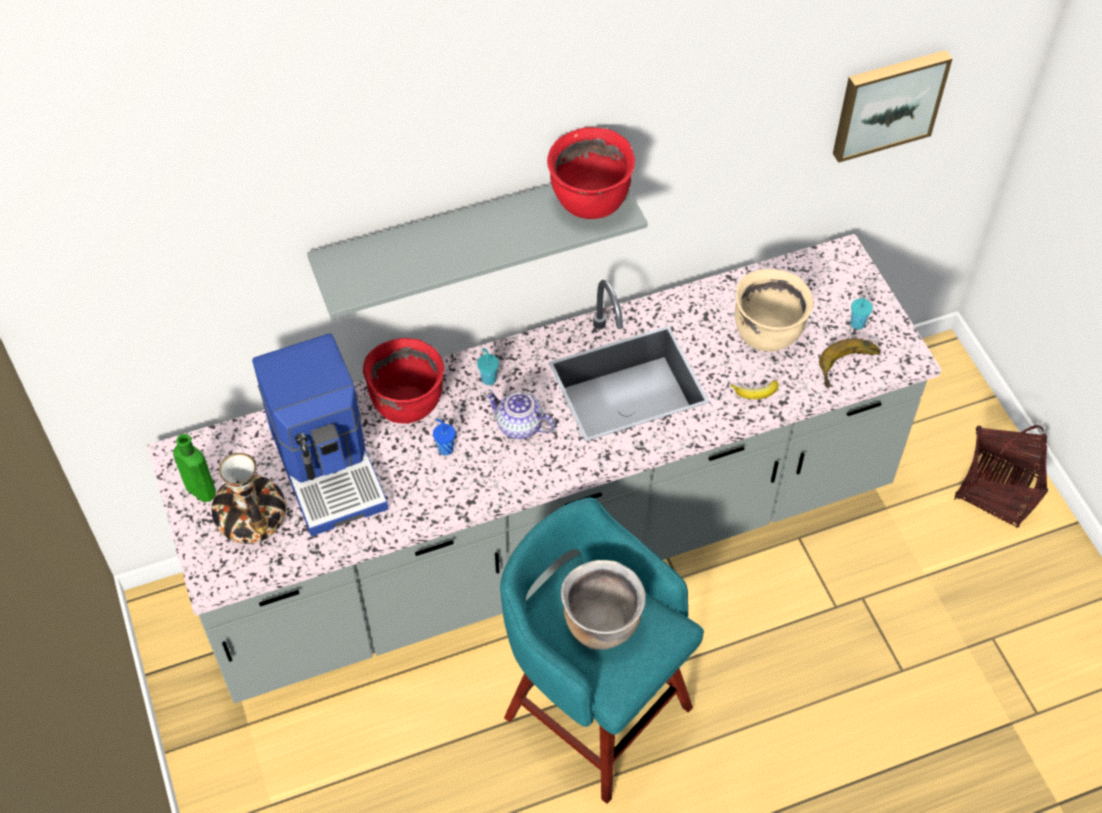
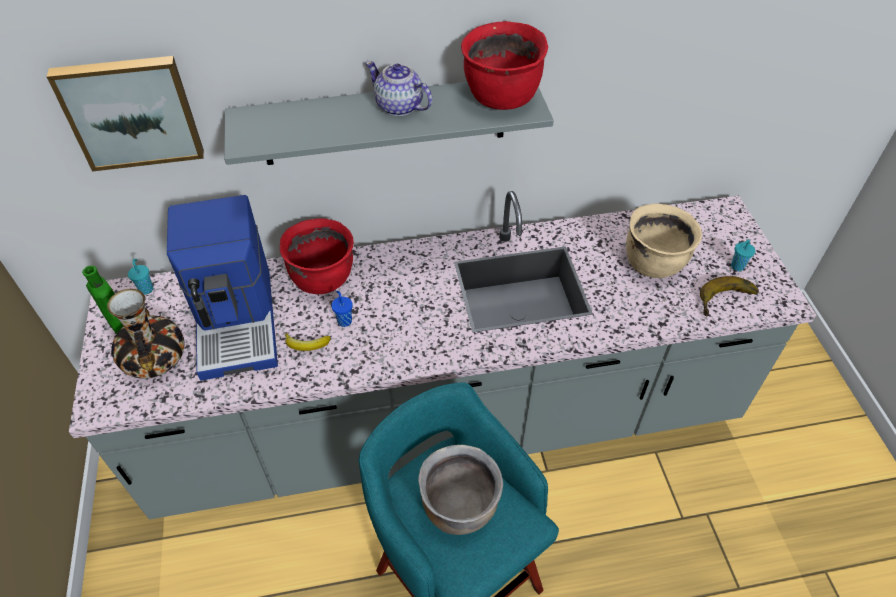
camera: 10 degrees right, 5 degrees down
turquoise cup [477,348,499,385] -> turquoise cup moved to [128,259,153,295]
teapot [484,391,555,439] -> teapot moved to [365,61,432,116]
banana [730,380,779,399] -> banana moved to [285,333,331,351]
picture [833,50,952,163] -> picture moved to [47,56,204,172]
basket [954,425,1048,528] -> none

